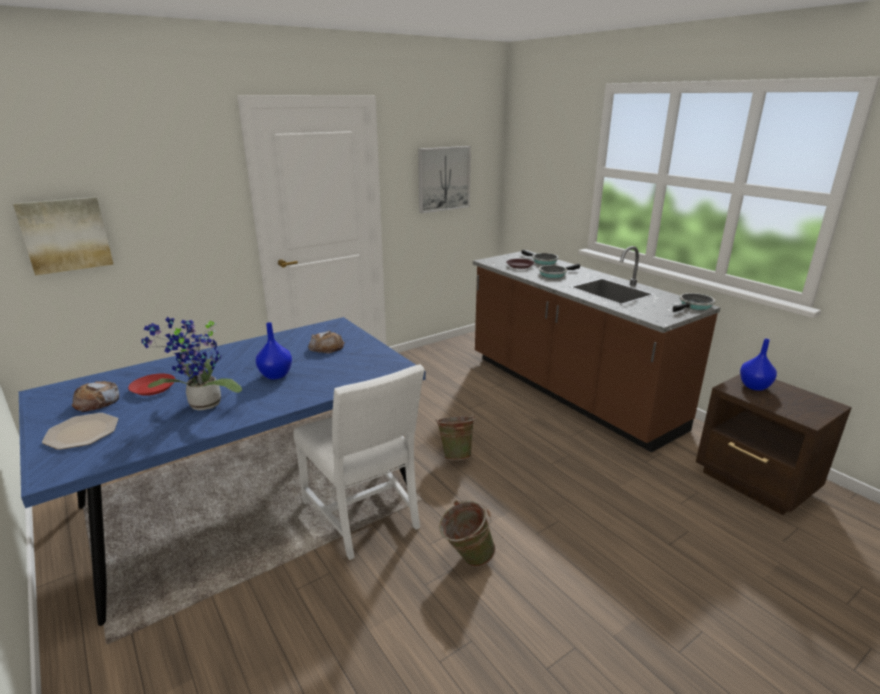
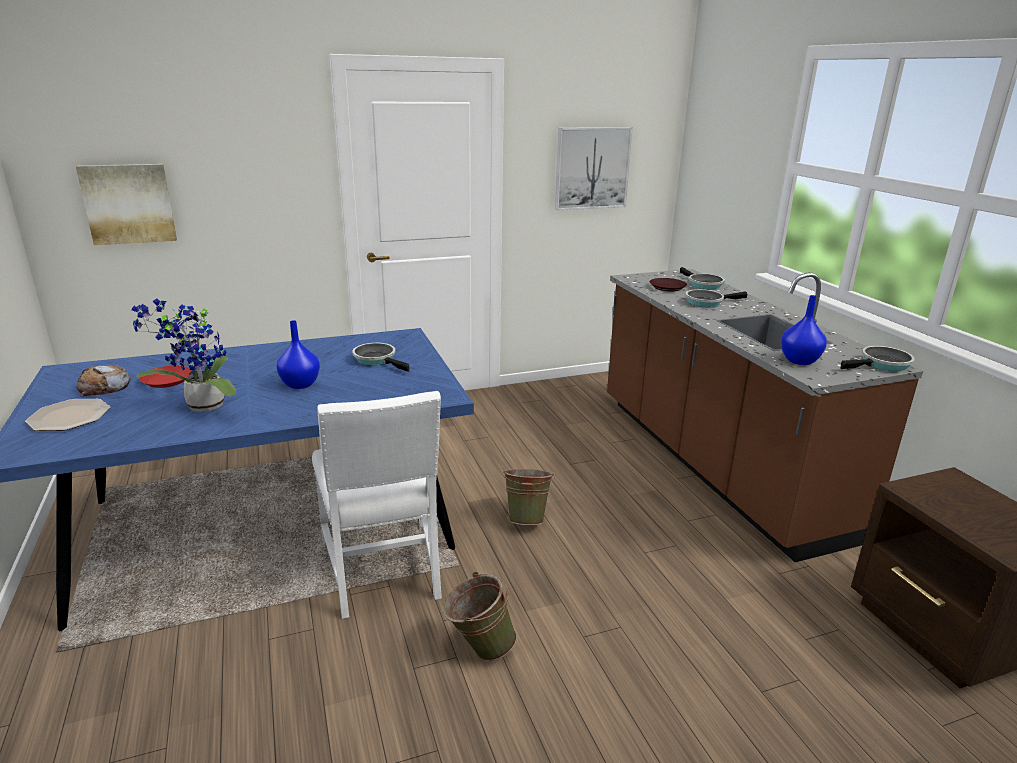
camera: 15 degrees right, 0 degrees up
bread [308,330,345,353] -> frying pan [352,343,410,372]
blue vase [740,339,777,391] -> blue vase moved to [781,295,827,365]

